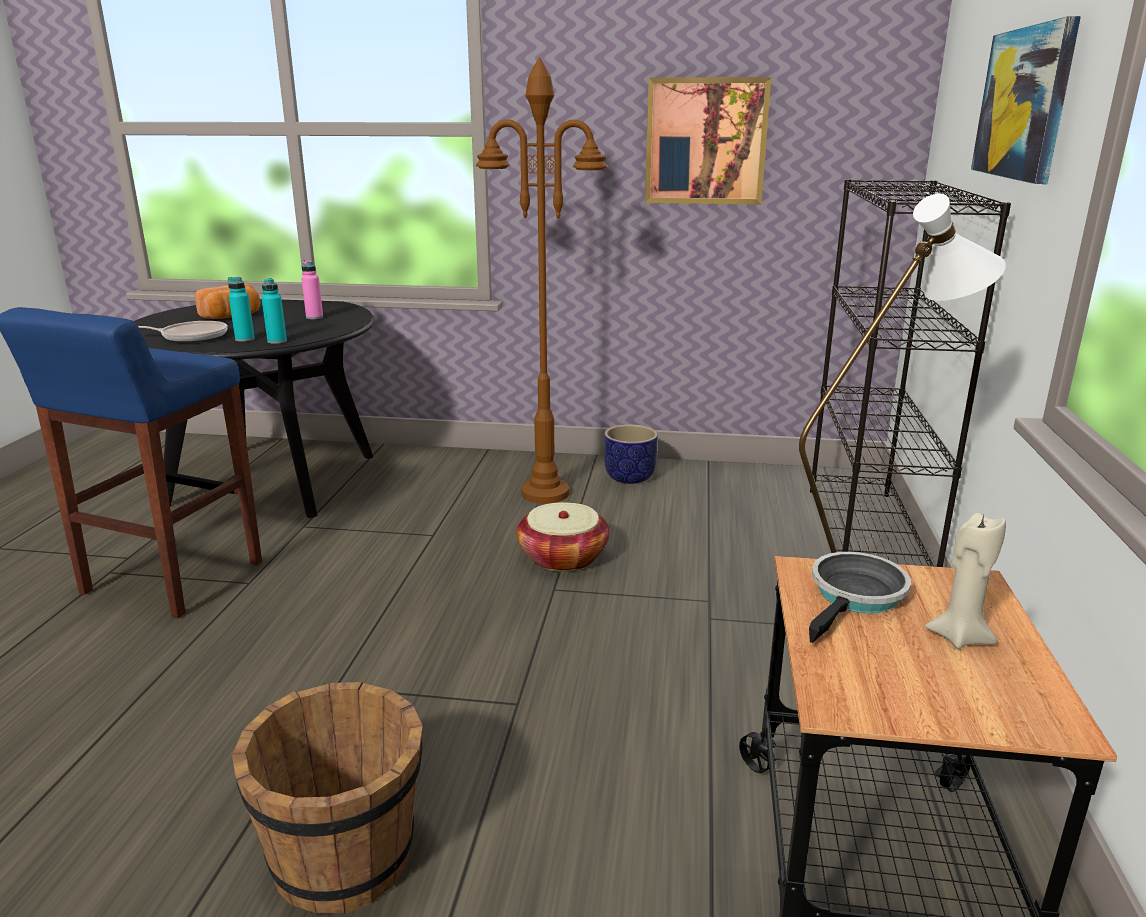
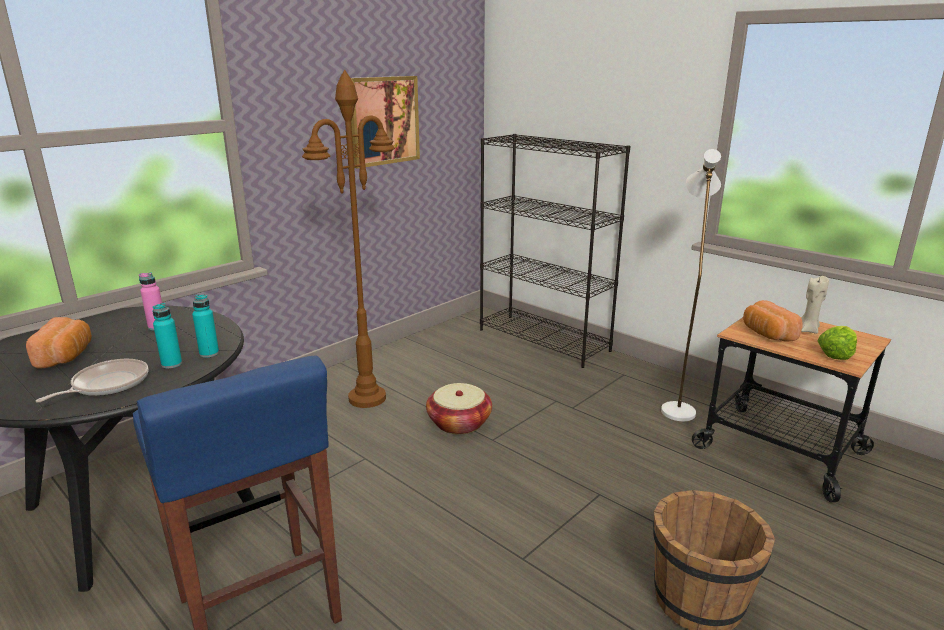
camera: 55 degrees left, 0 degrees up
planter [604,424,658,484] -> none
frying pan [809,552,911,643] -> bread [743,300,803,342]
picture [971,16,1081,184] -> none
none -> lettuce [817,326,857,360]

